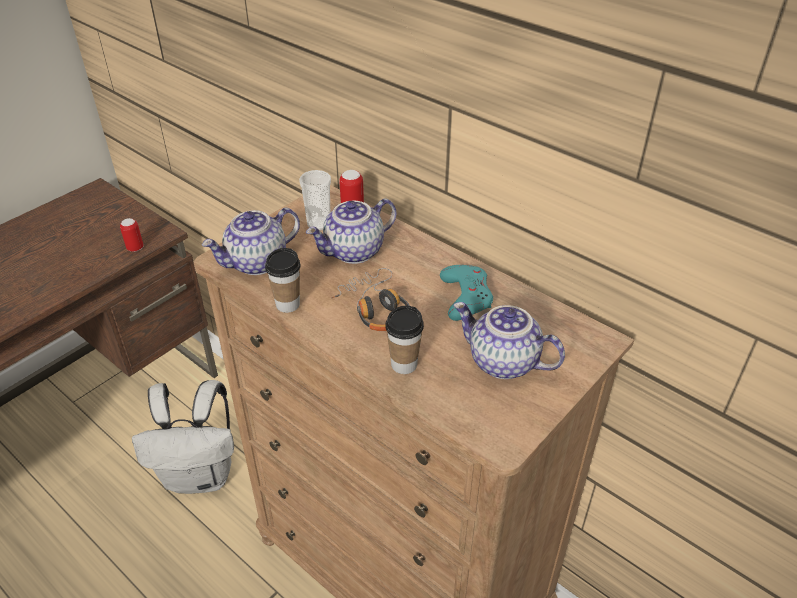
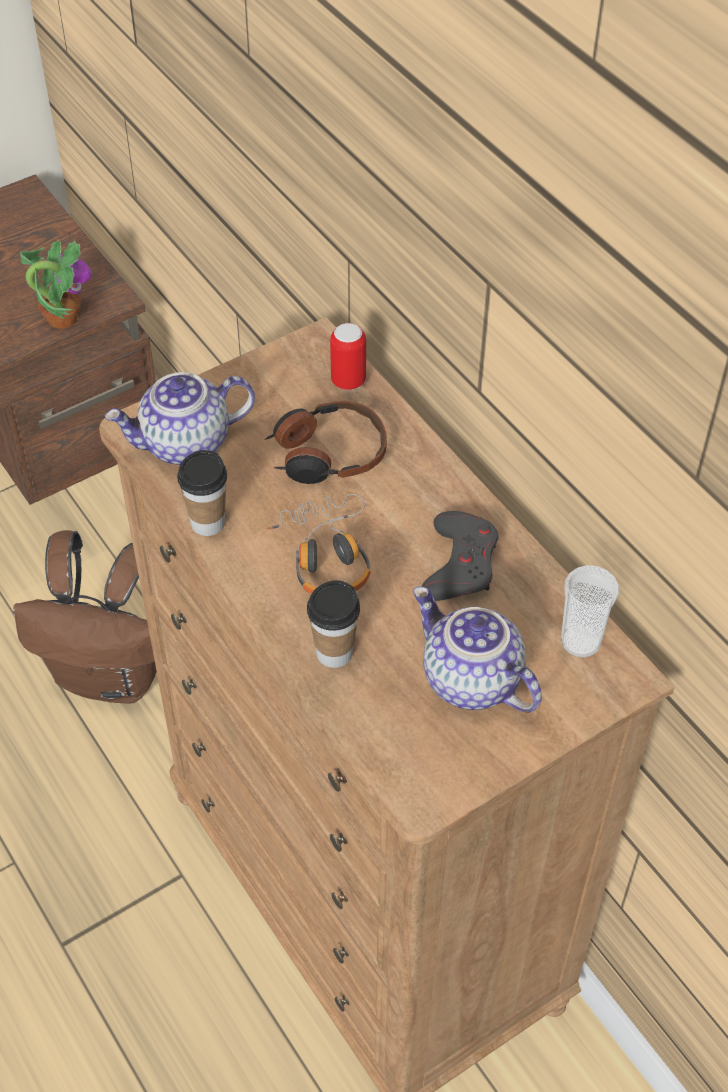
camera: 15 degrees right, 10 degrees up
can [120,218,144,252] -> potted plant [20,240,92,329]
white backpack [132,380,234,494] -> brown backpack [13,530,157,704]
cup [299,170,331,231] -> cup moved to [561,565,619,657]
teapot [306,198,396,264] -> headphones [265,401,387,484]
turquoise game controller [440,265,493,321] -> grey game controller [421,511,498,601]

